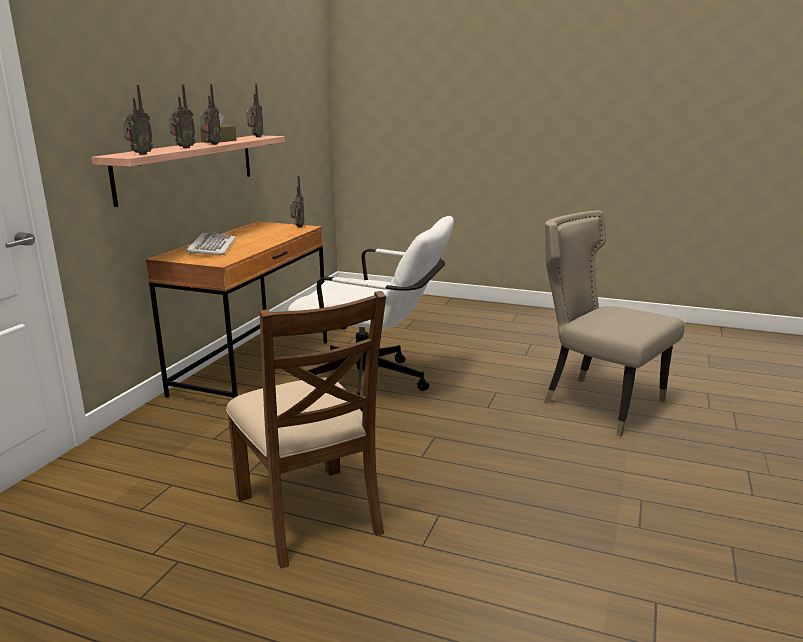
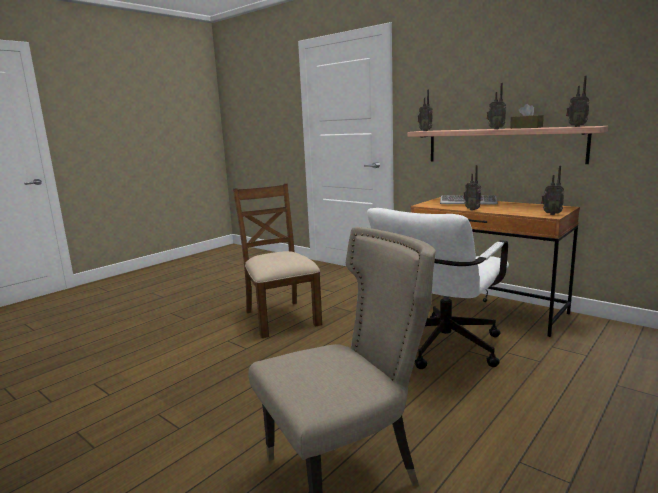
camera: 110 degrees right, 5 degrees down
radio [169,84,196,148] -> radio moved to [464,165,481,211]
brown chair [226,291,386,569] -> brown chair turned 75 degrees clockwise [233,184,322,338]

